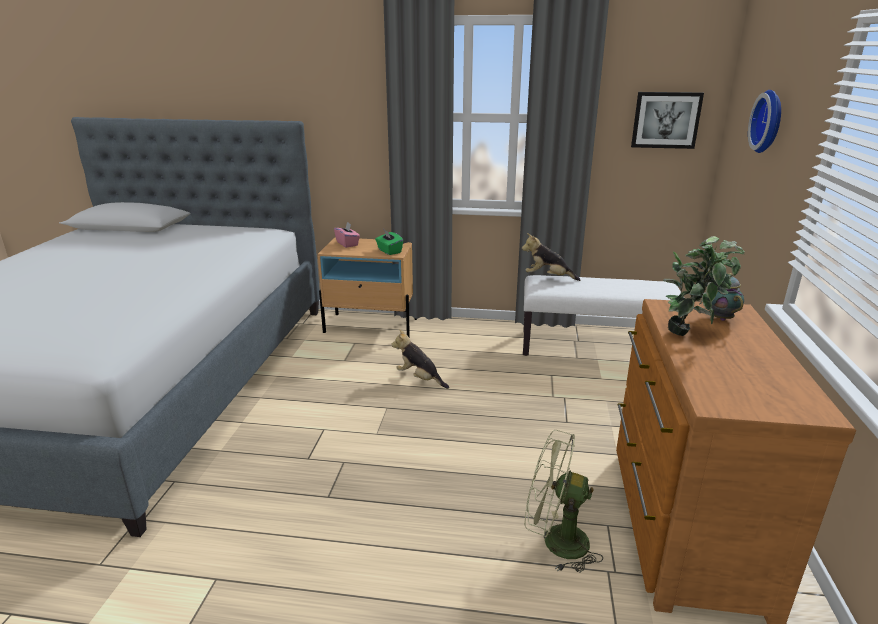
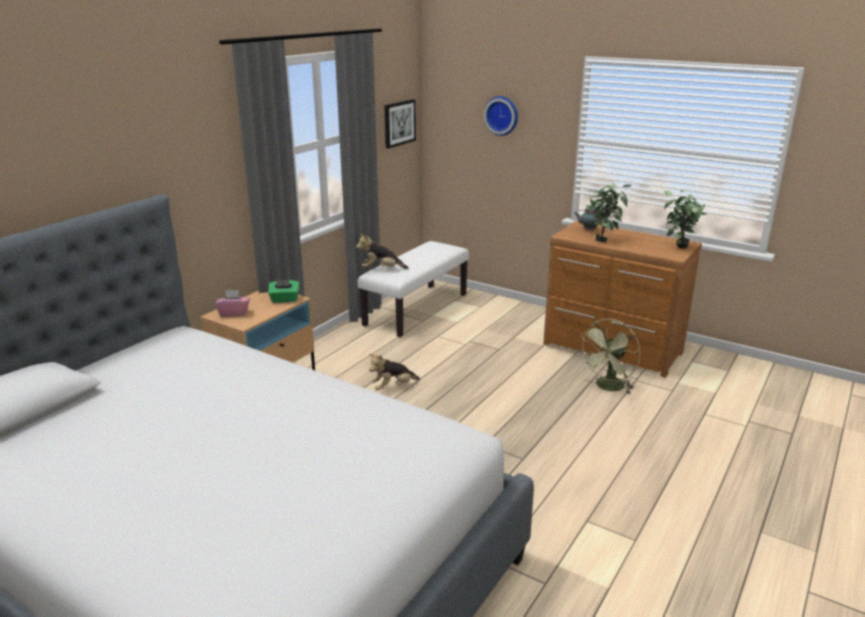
camera: 65 degrees left, 0 degrees up
plush toy [522,233,580,281] -> plush toy turned 45 degrees clockwise [356,233,409,269]
none -> potted plant [664,190,706,249]

